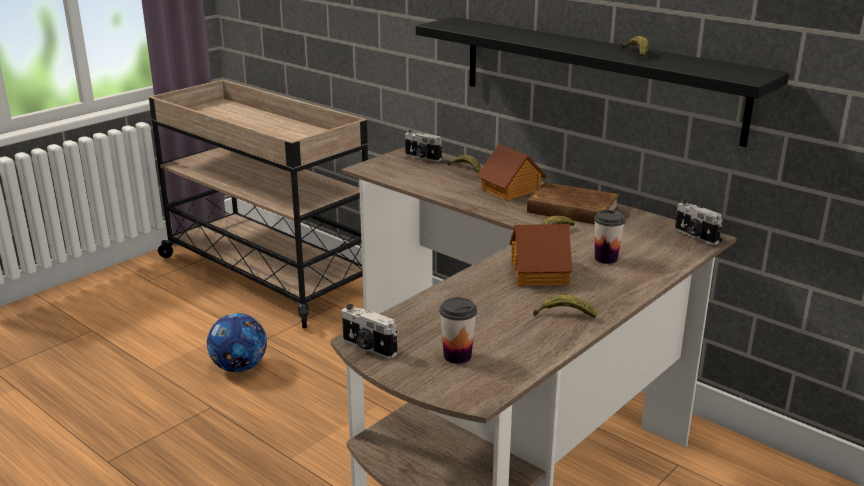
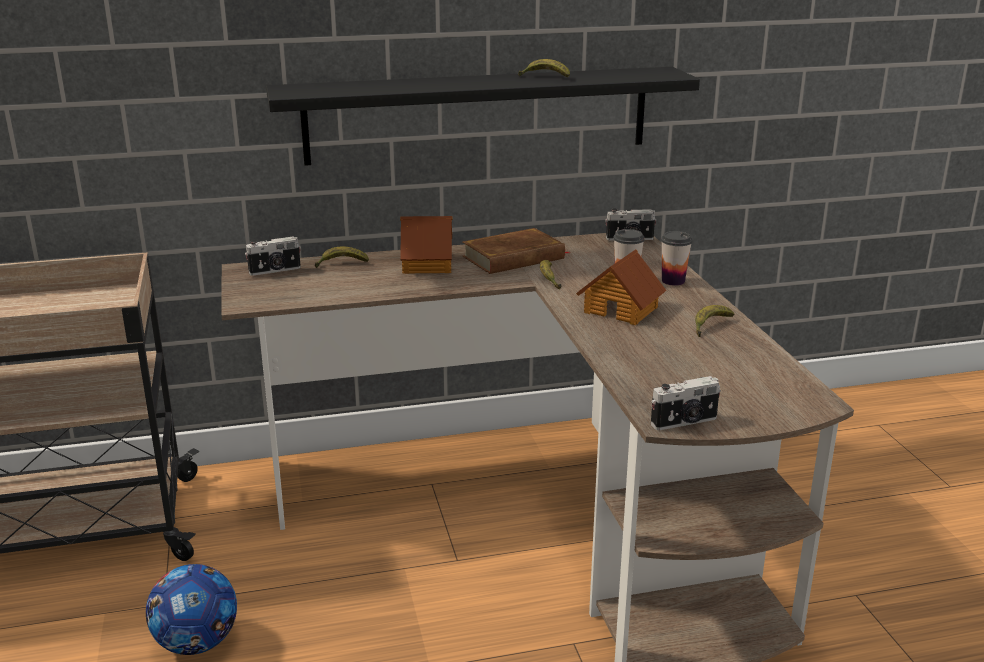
camera: 55 degrees left, 0 degrees up
cup [439,297,477,364] -> cup moved to [661,231,692,286]

